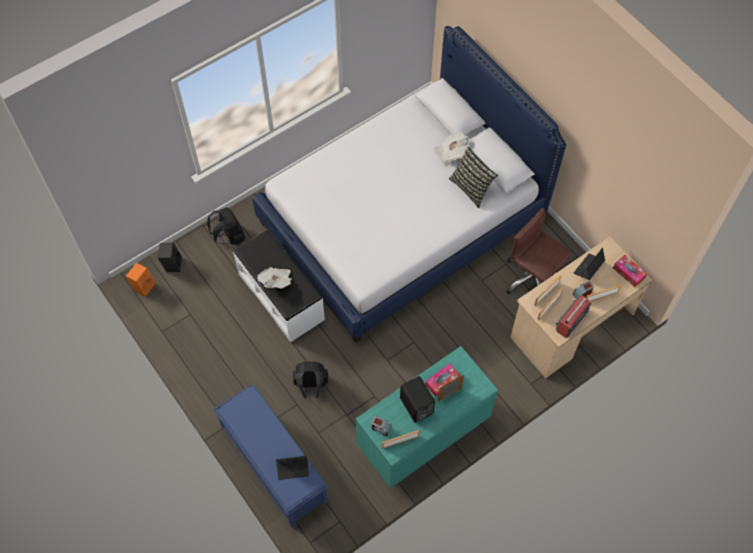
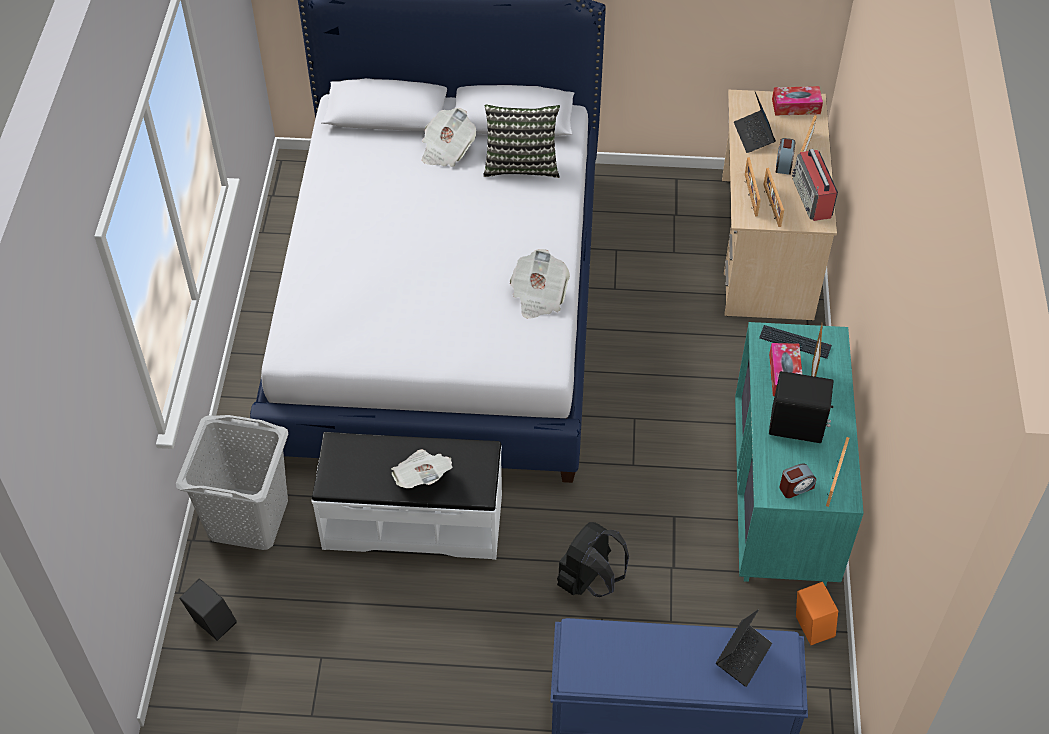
camera: 50 degrees left, 10 degrees down
orange speaker [126,263,155,297] -> orange speaker moved to [796,582,838,645]
black backpack [207,207,245,245] -> grey laundry basket [176,415,288,550]
brown office chair [506,208,572,294] -> none
none -> newspaper [510,249,570,319]
none -> keyboard [759,325,832,359]

